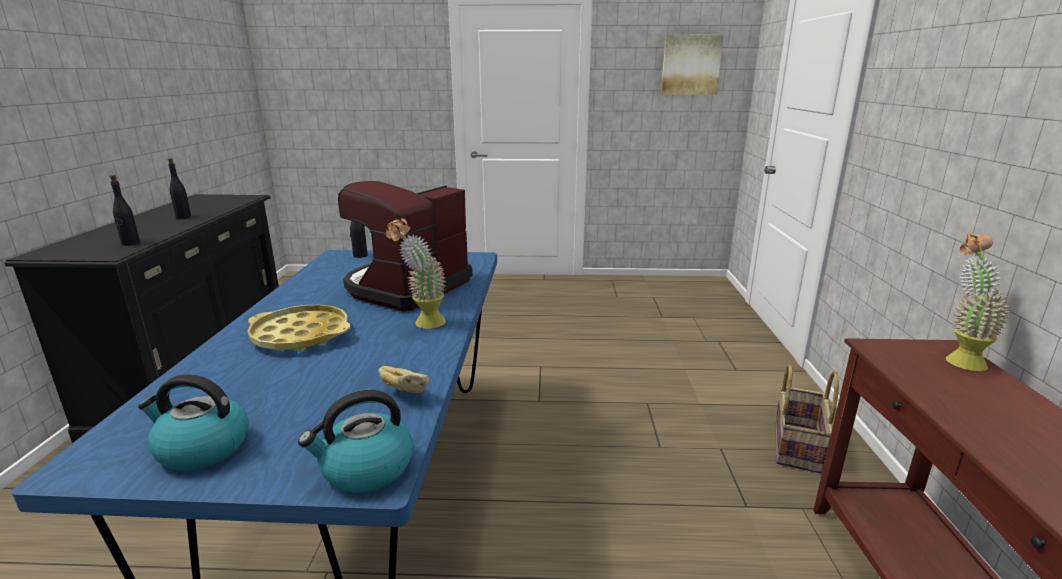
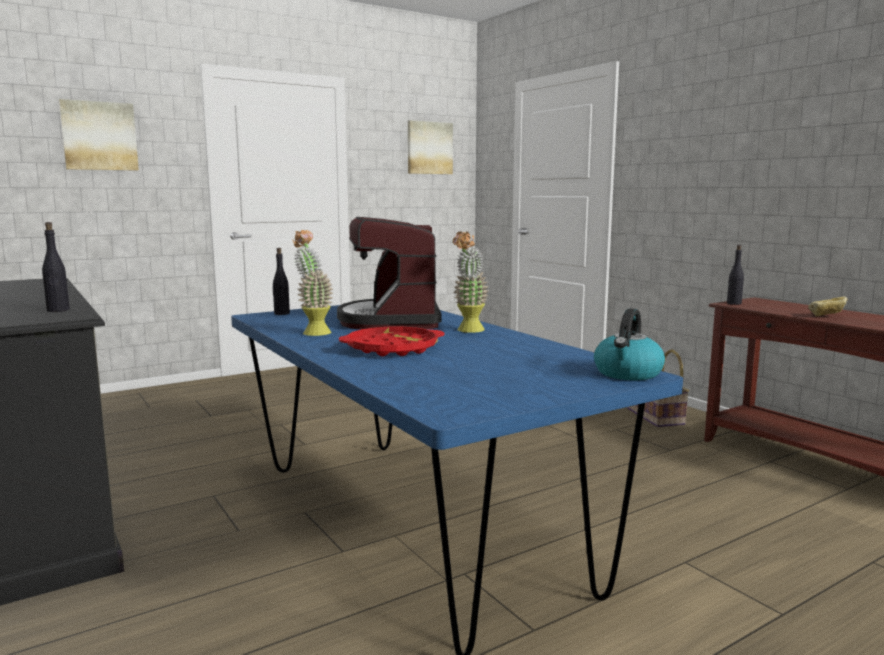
camera: 35 degrees left, 10 degrees down
kettle [138,374,249,470] -> none
black bottle [168,158,191,218] -> black bottle moved to [727,245,744,305]
yellow tray [248,305,351,351] -> red tray [339,327,444,356]
bread [378,366,429,393] -> bread moved to [808,296,848,316]
potted plant [946,233,1011,371] -> potted plant moved to [293,230,333,336]
none -> picture [59,99,139,171]

